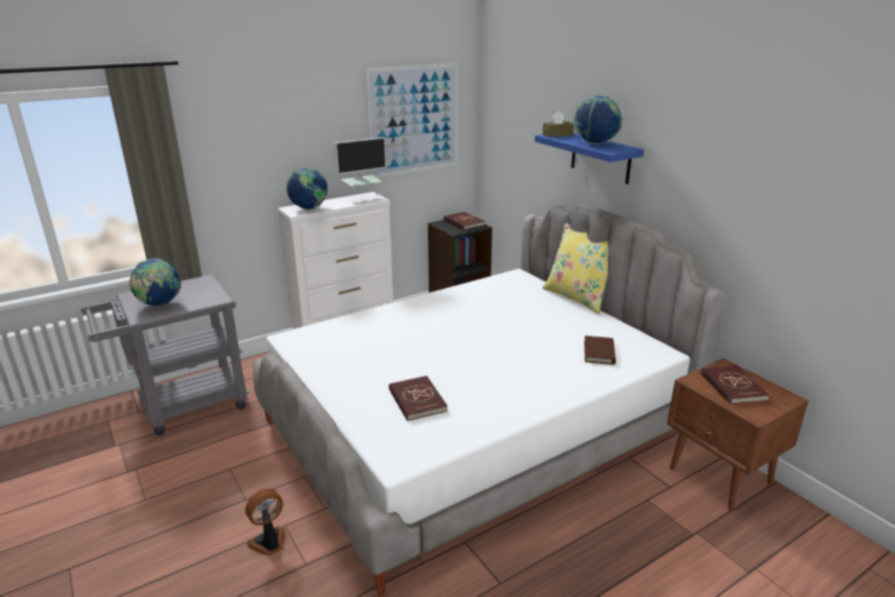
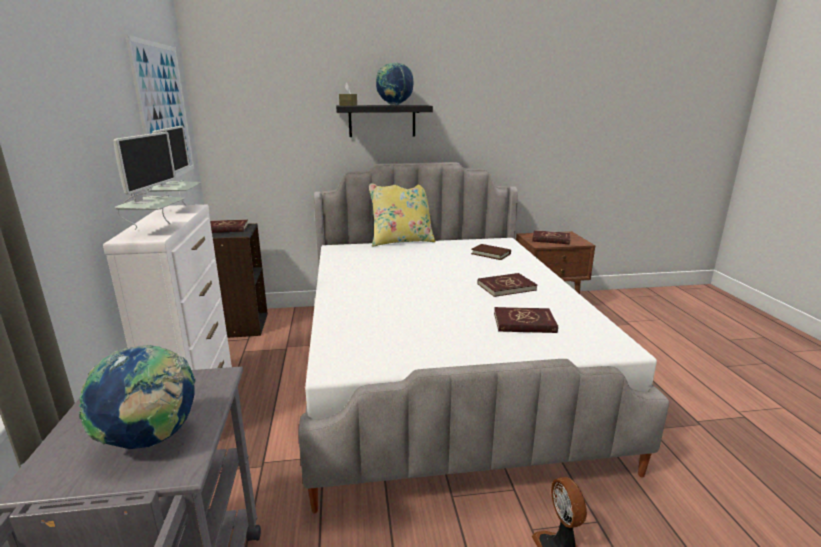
camera: 65 degrees left, 5 degrees down
globe [287,168,328,210] -> monitor [114,132,185,230]
blue shelf [535,133,644,184] -> black shelf [336,105,433,137]
none -> red book [478,273,537,297]

